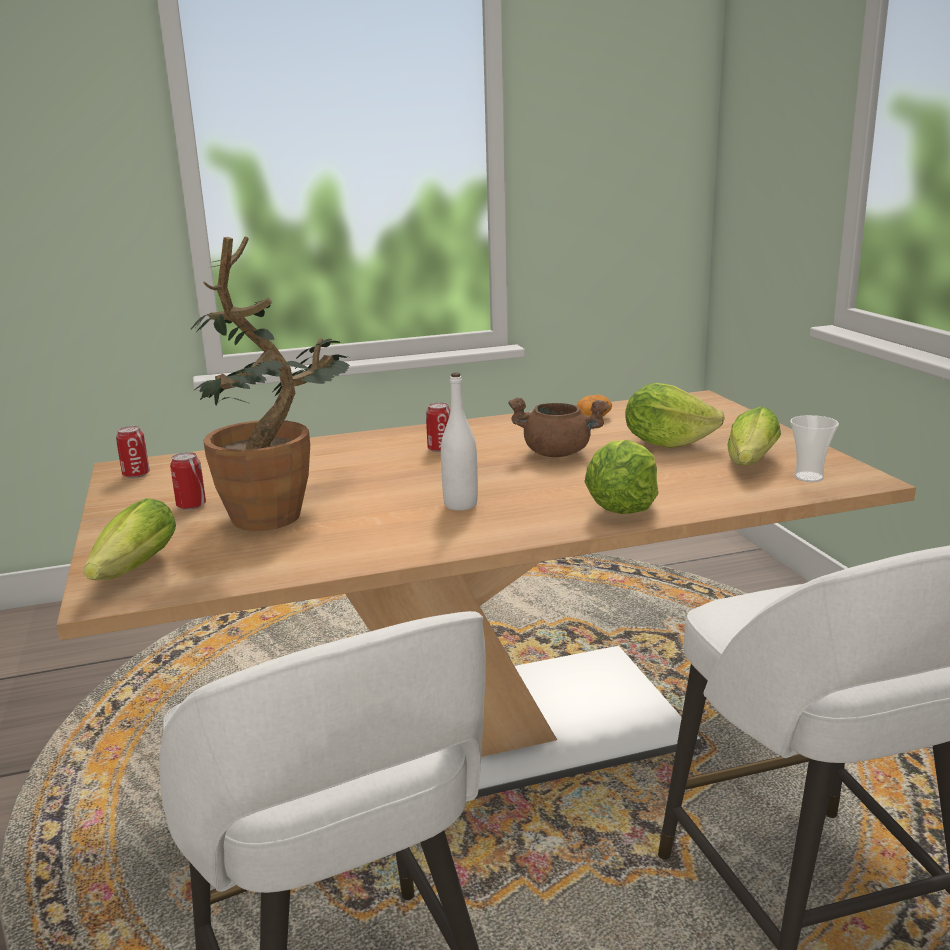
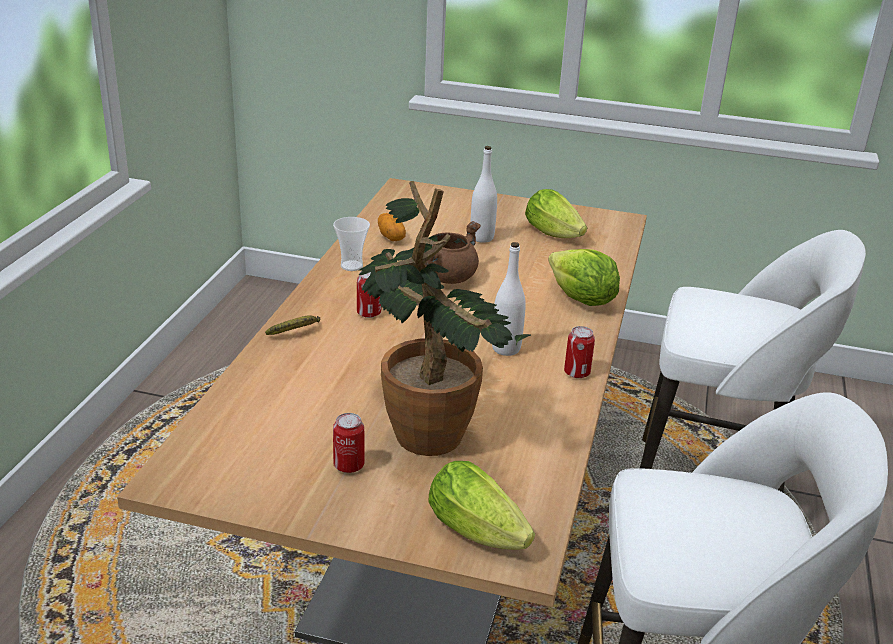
camera: 60 degrees left, 10 degrees up
can [116,426,150,478] -> can moved to [564,326,595,378]
lettuce [625,383,725,448] -> white bottle [470,146,497,243]
cup [790,415,839,482] -> cup moved to [333,217,370,271]
none -> banana [265,315,320,335]

